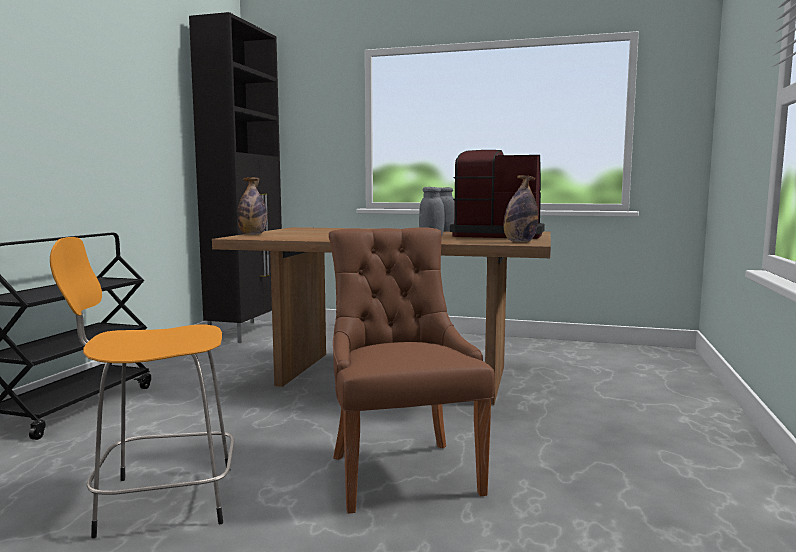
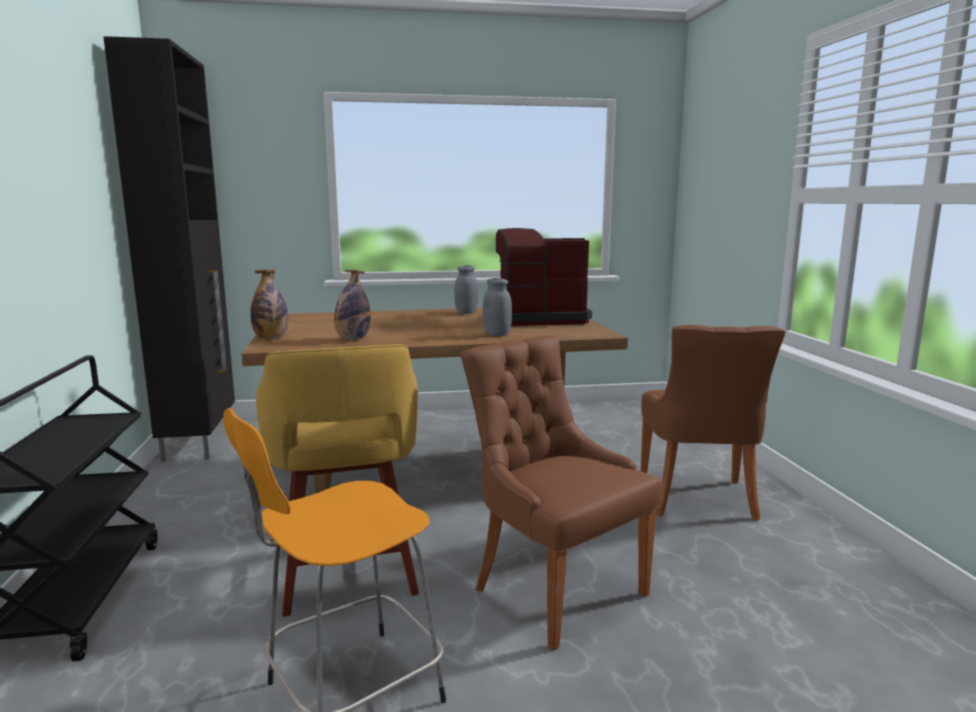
camera: 25 degrees left, 5 degrees up
bottle [504,175,538,242] -> bottle moved to [334,270,371,340]
none -> yellow stool [256,344,419,617]
none -> brown chair [641,325,785,521]

